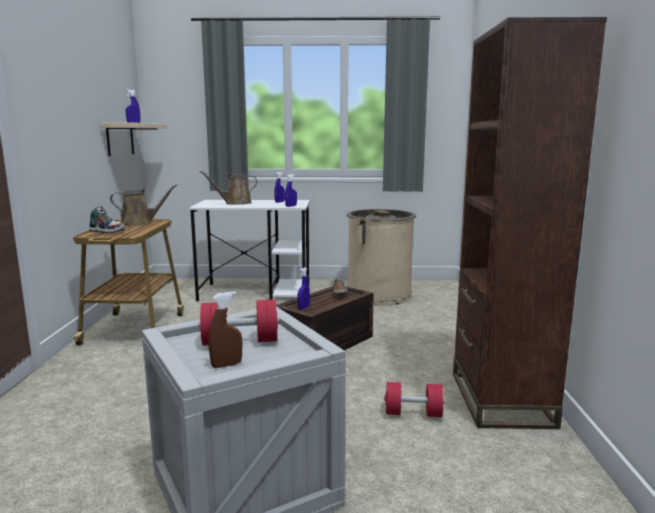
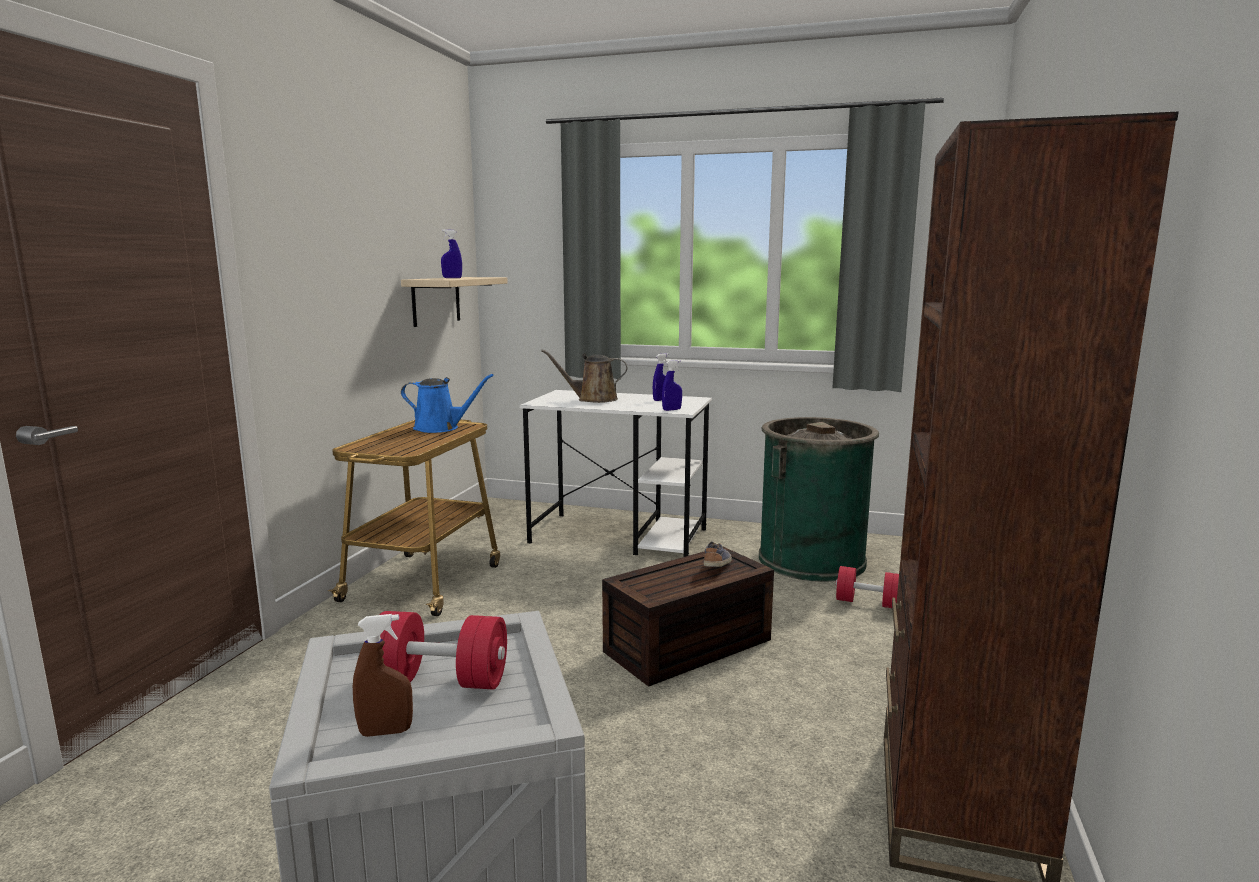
camera: 15 degrees right, 0 degrees up
shoe [89,206,125,233] -> none
brown watering can [110,184,177,226] -> blue watering can [401,374,494,433]
blue spray bottle [297,267,310,310] -> none
beige trash can [346,209,416,306] -> green trash can [759,417,879,582]
red dumbbell [384,382,444,417] -> red dumbbell moved to [836,566,899,608]

